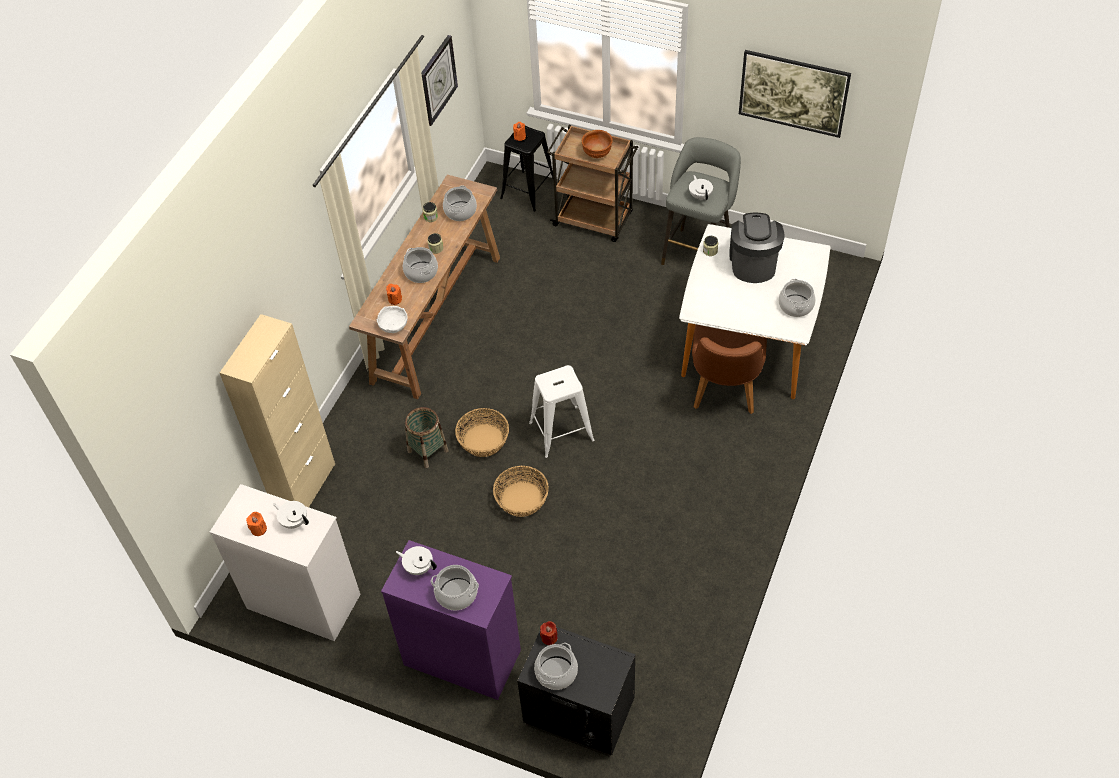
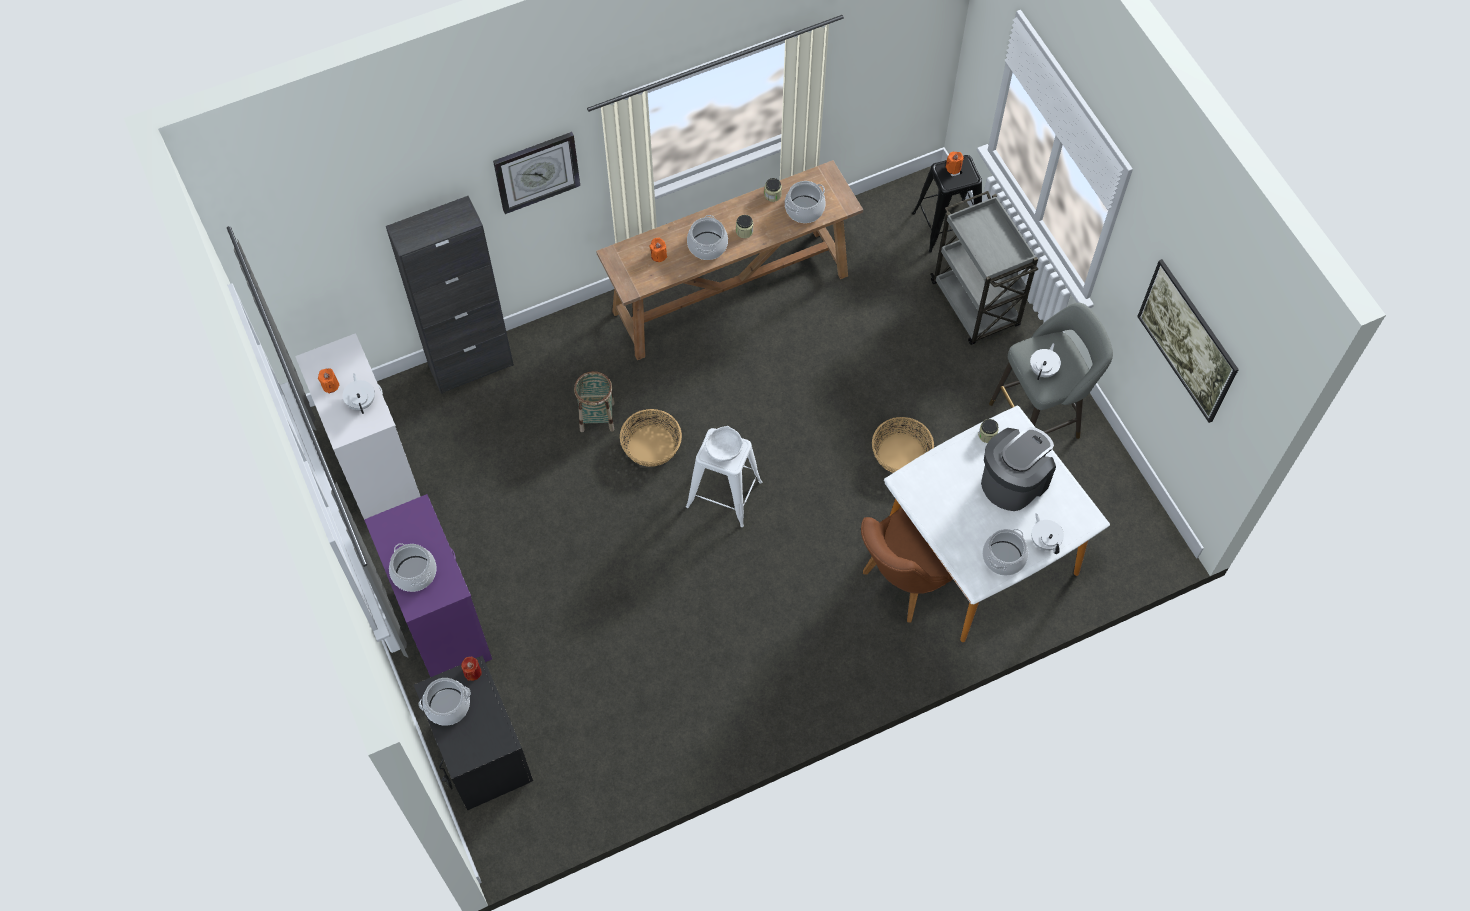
camera: 40 degrees right, 10 degrees up
beige cabinet [220,314,335,507] -> black cabinet [386,196,514,394]
white bowl [377,306,408,333] -> white bowl moved to [705,426,743,462]
white teapot [396,546,437,575] -> white teapot moved to [1031,513,1064,554]
wall clock [421,35,458,126] -> wall clock moved to [493,132,580,214]
basket [493,466,549,517] -> basket moved to [872,417,934,473]
brown cart [547,125,638,242] -> grey cart [930,191,1038,345]
brown bowl [582,130,613,158] -> none

